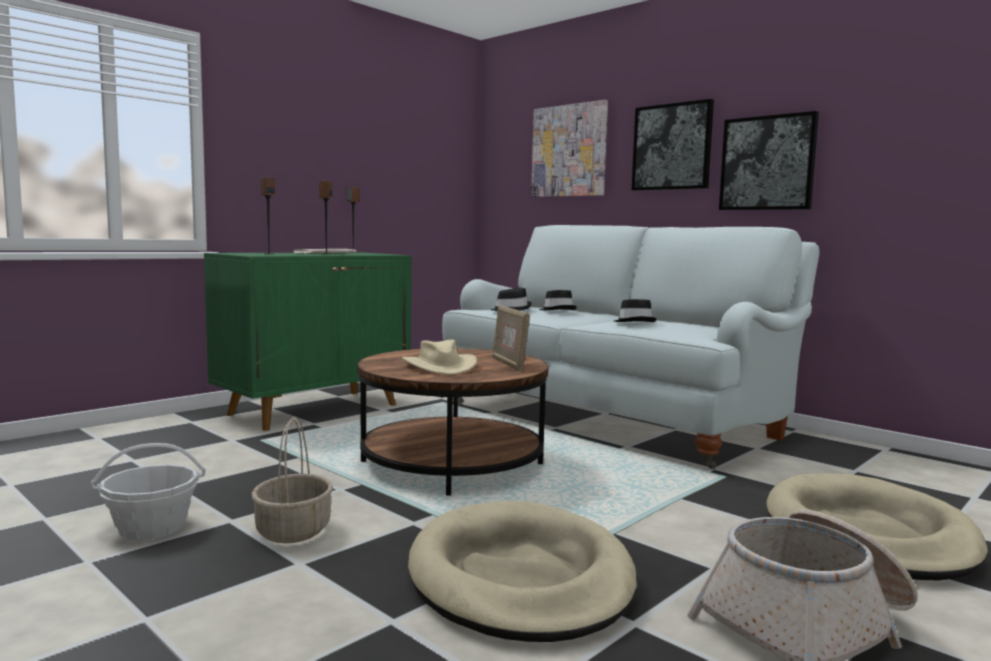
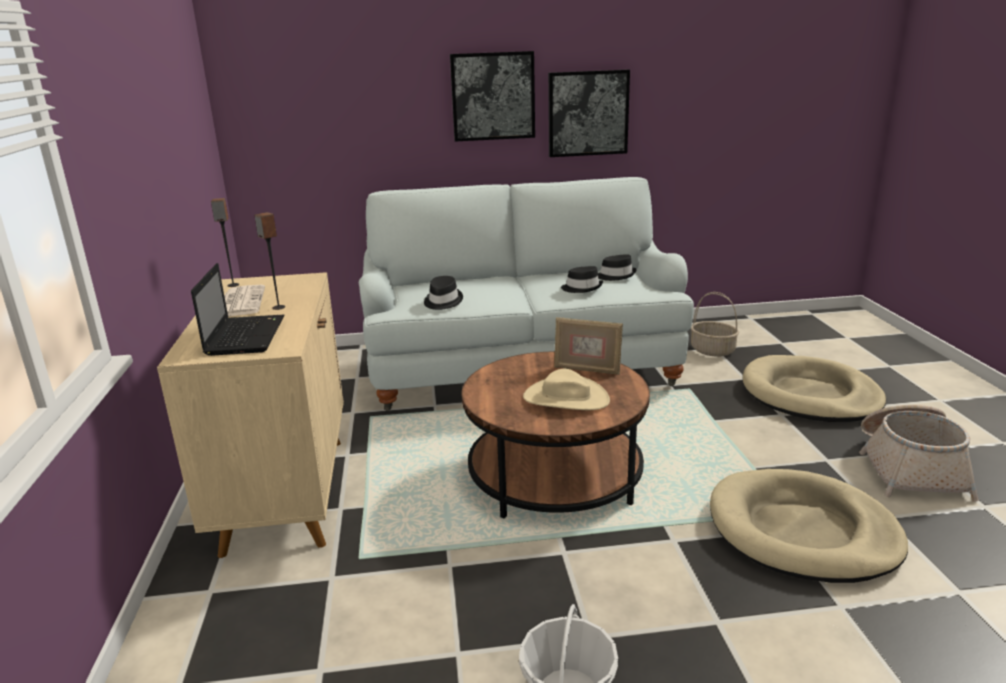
camera: 50 degrees left, 15 degrees up
green cabinet [204,253,411,431] -> beige cabinet [157,272,344,558]
basket [251,417,333,543] -> basket moved to [691,292,739,357]
speaker [260,177,275,254] -> laptop [191,263,284,356]
picture [531,100,608,197] -> none
black hat [539,290,577,310] -> black hat moved to [598,254,637,281]

